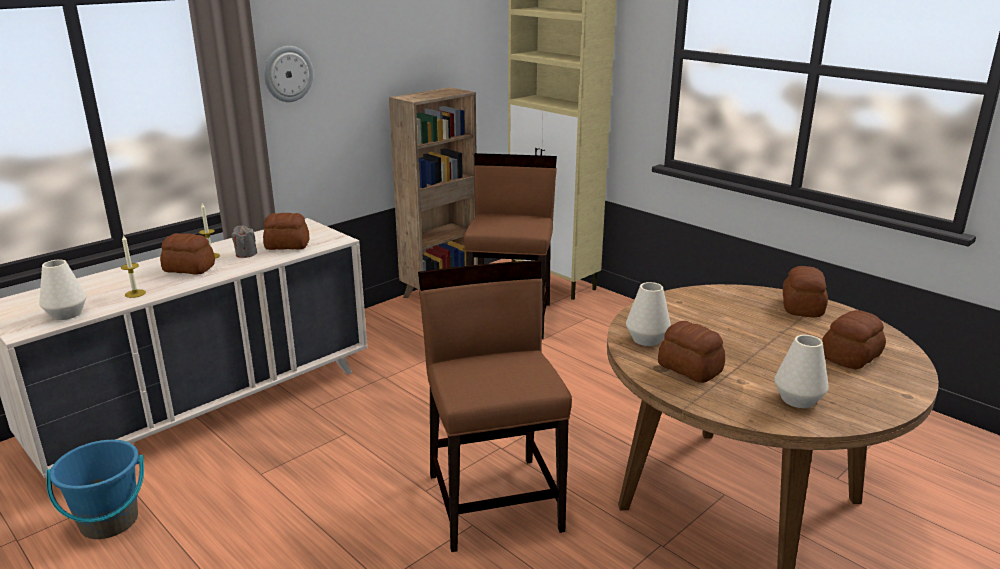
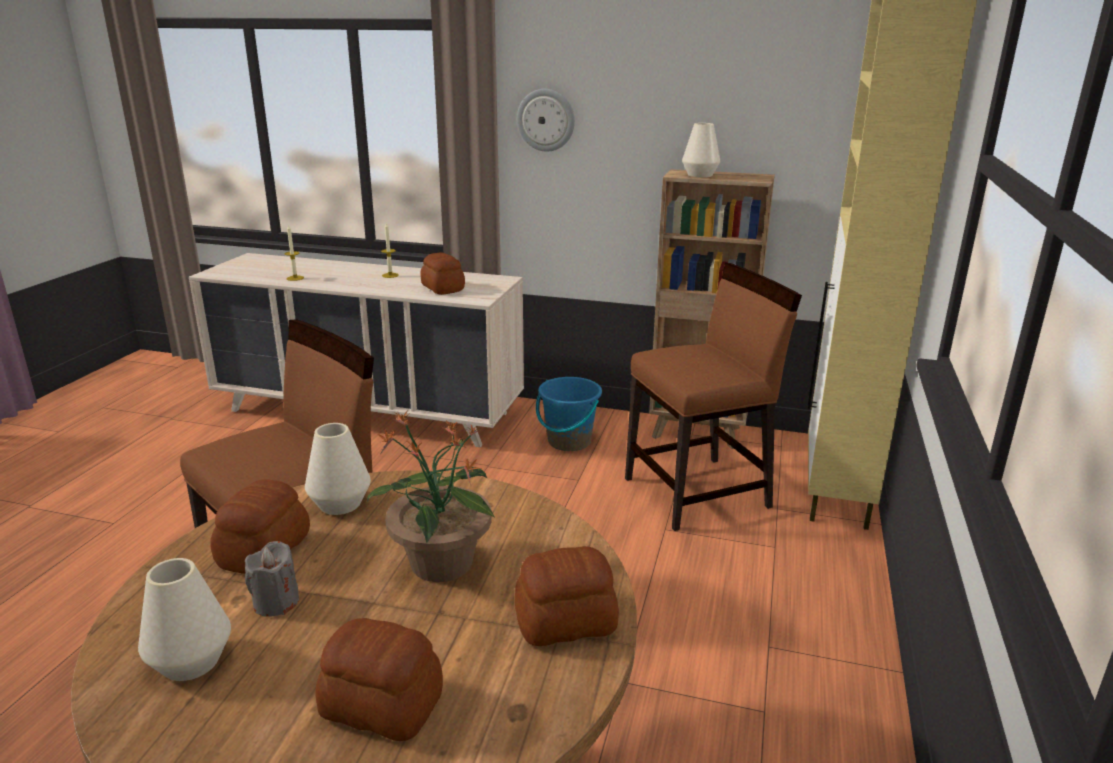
camera: 60 degrees right, 0 degrees up
white vase [39,259,87,320] -> white vase moved to [682,123,720,178]
blue bucket [46,440,144,539] -> blue bucket moved to [536,377,602,451]
bread [160,233,215,275] -> none
grey candle [231,225,257,258] -> grey candle moved to [245,541,299,617]
none -> potted plant [366,411,495,582]

